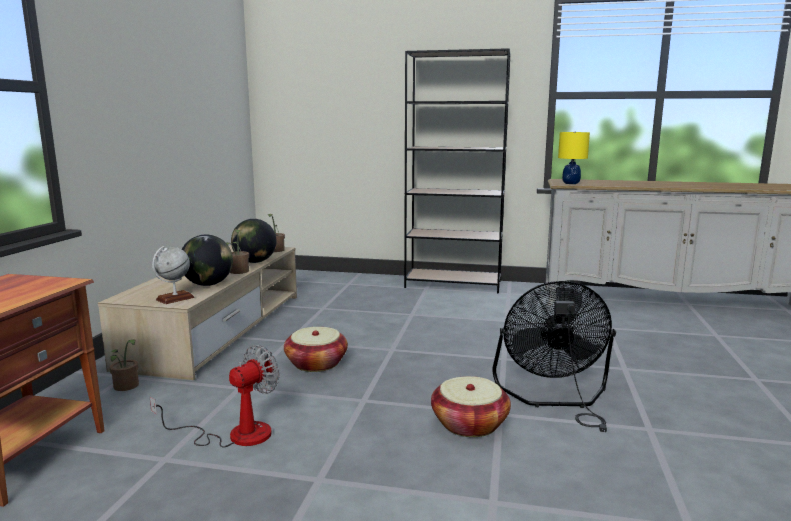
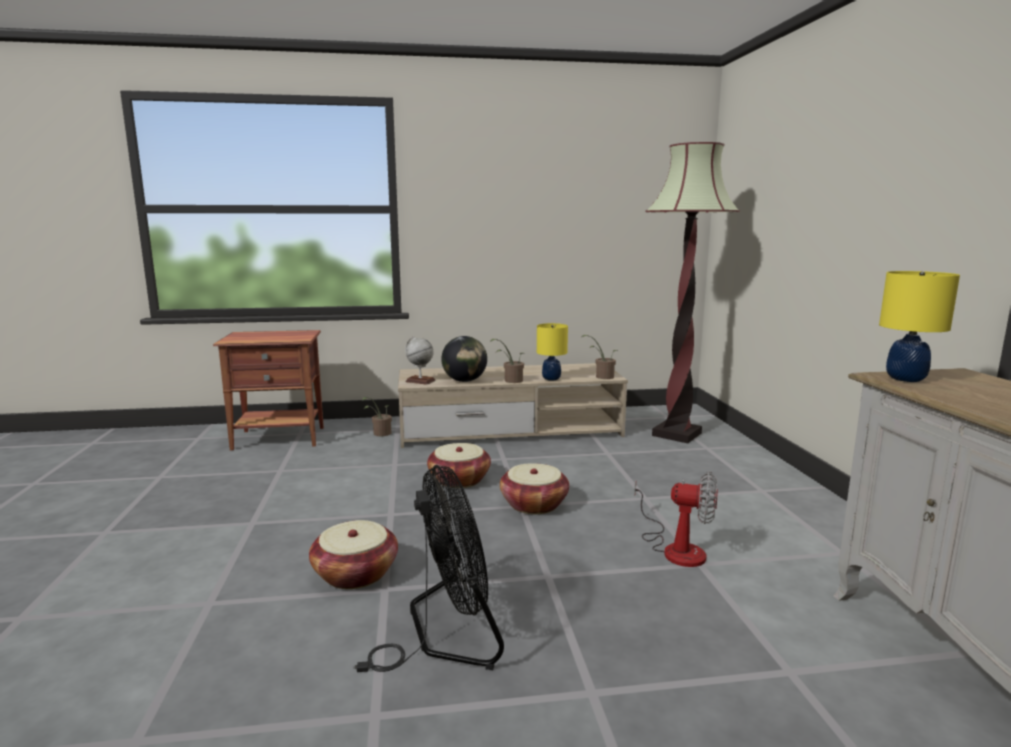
camera: 70 degrees right, 0 degrees up
fan [150,345,279,448] -> fan moved to [634,472,718,567]
globe [231,219,277,263] -> yellow table lamp [537,323,568,380]
beige bookcase [404,48,511,294] -> none
none -> basket [500,463,569,514]
none -> floor lamp [646,142,740,443]

